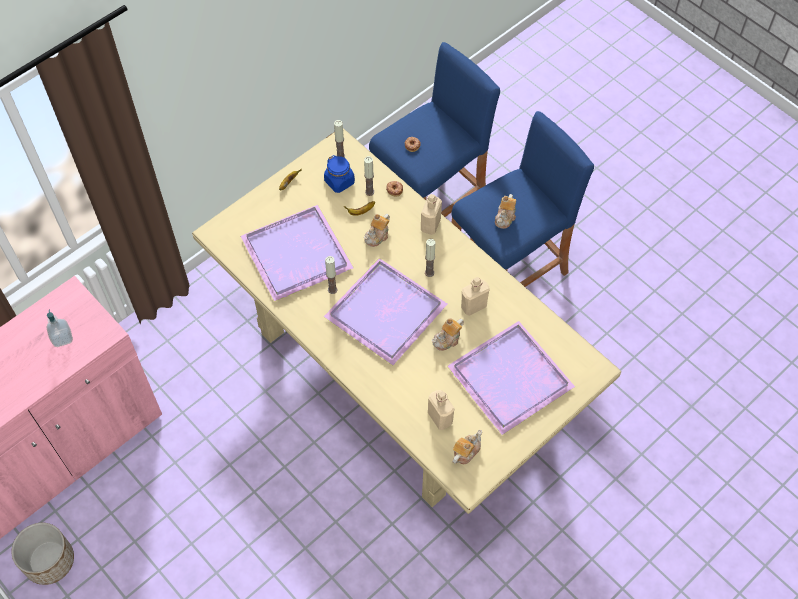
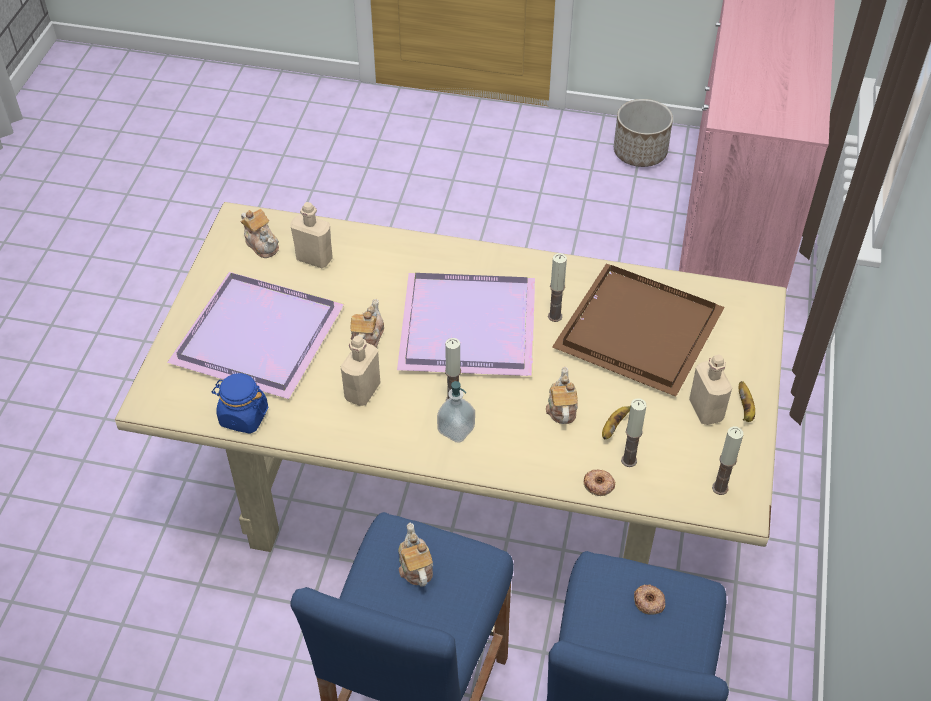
camera: 145 degrees right, 10 degrees down
soap dispenser [46,309,73,347] -> soap dispenser moved to [437,381,475,443]
purple tray [241,205,354,302] -> brown tray [552,263,725,397]
blue jar [324,155,355,193] -> blue jar moved to [212,373,268,434]
beige bottle [421,194,442,235] -> beige bottle moved to [689,354,732,425]
teapot [452,430,482,464] -> teapot turned 45 degrees counterclockwise [240,209,279,258]

